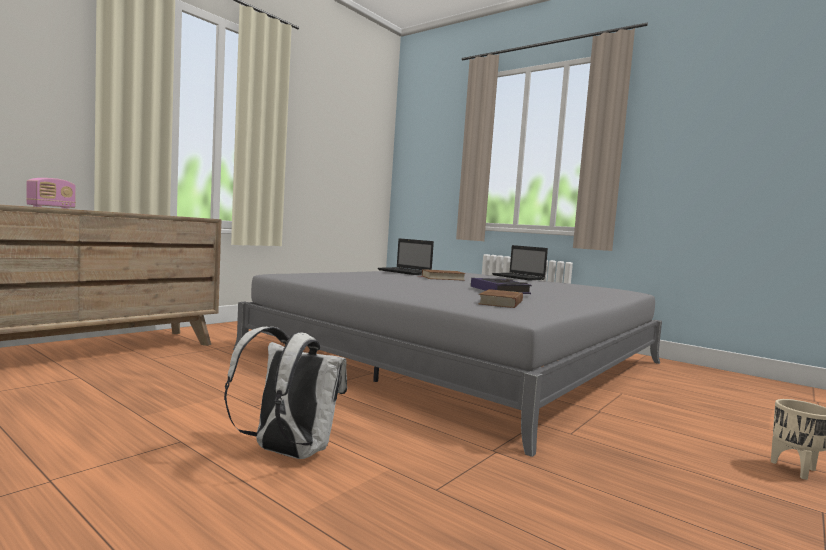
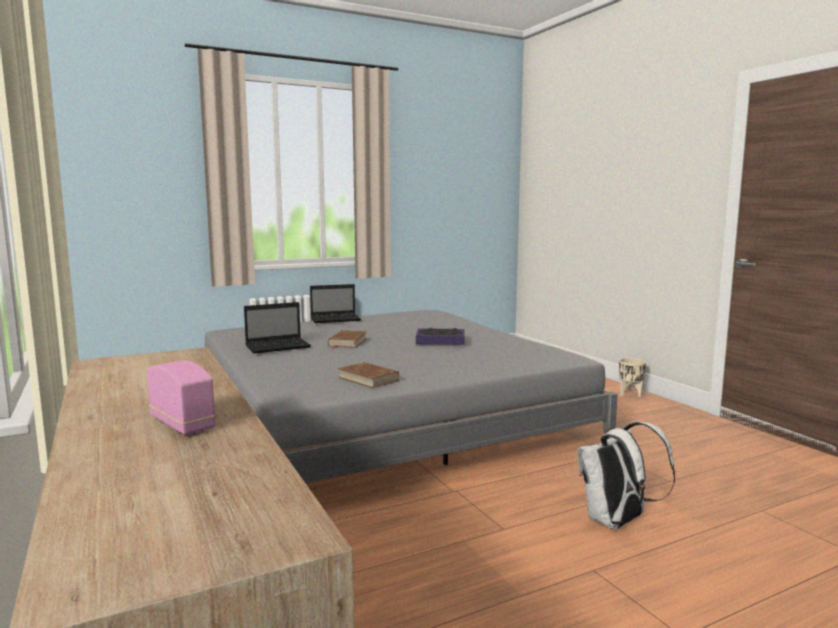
camera: 65 degrees left, 5 degrees up
brown book [478,289,523,308] -> brown book moved to [338,362,399,388]

